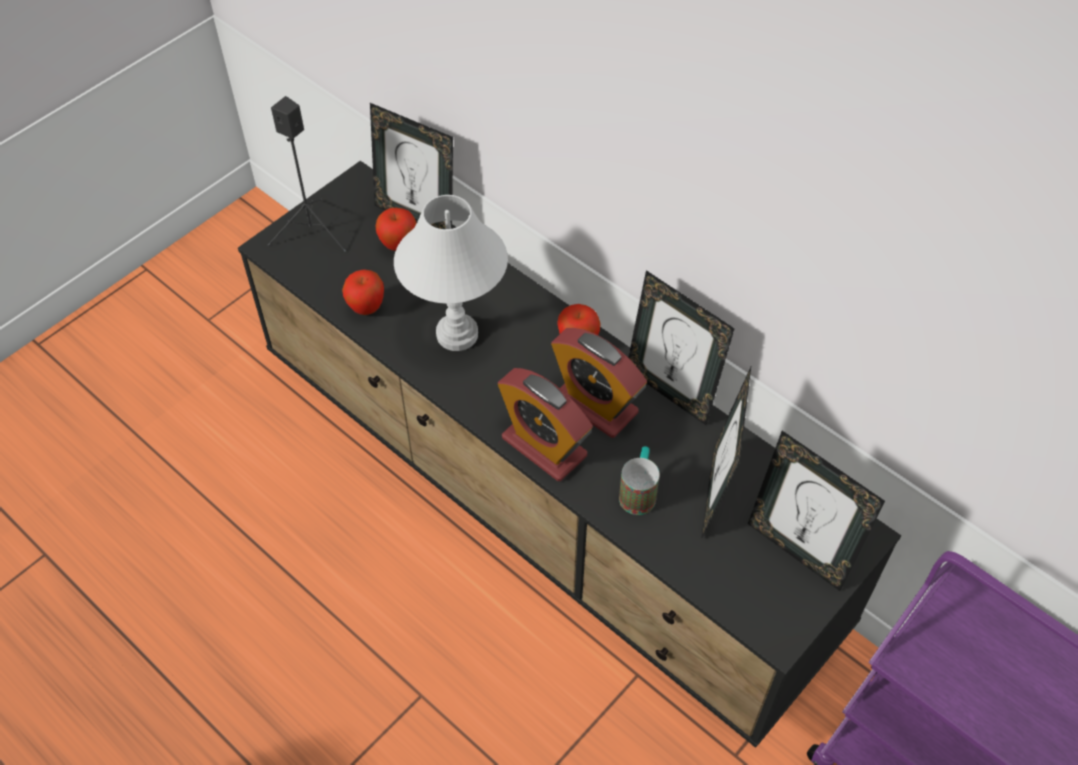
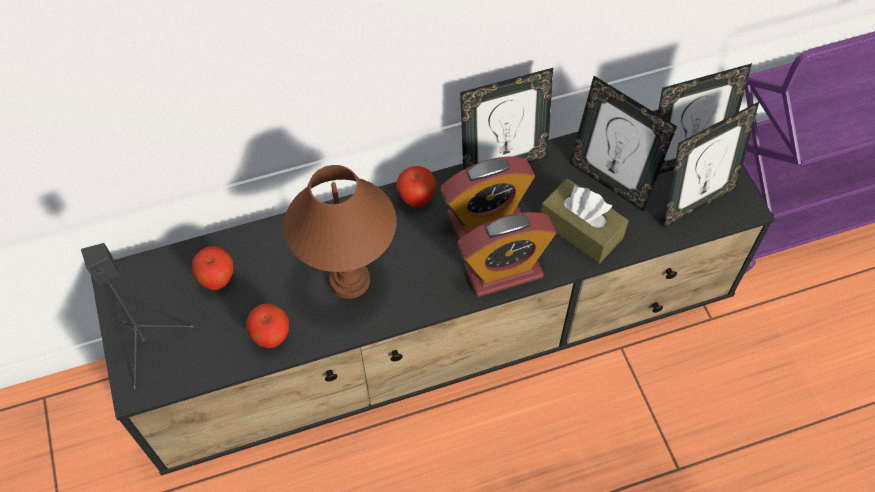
camera: 60 degrees left, 5 degrees up
picture frame [370,103,453,229] -> picture frame moved to [663,102,759,228]
white table lamp [394,195,508,351] -> brown table lamp [283,165,396,299]
mug [619,446,660,515] -> brown tissue box [541,178,629,263]

